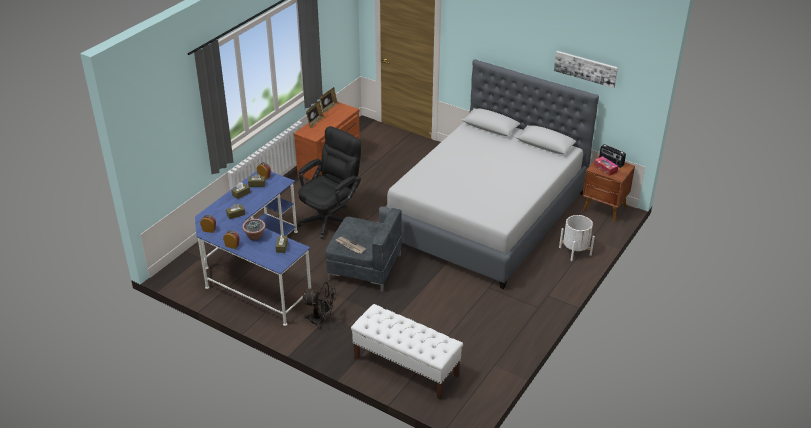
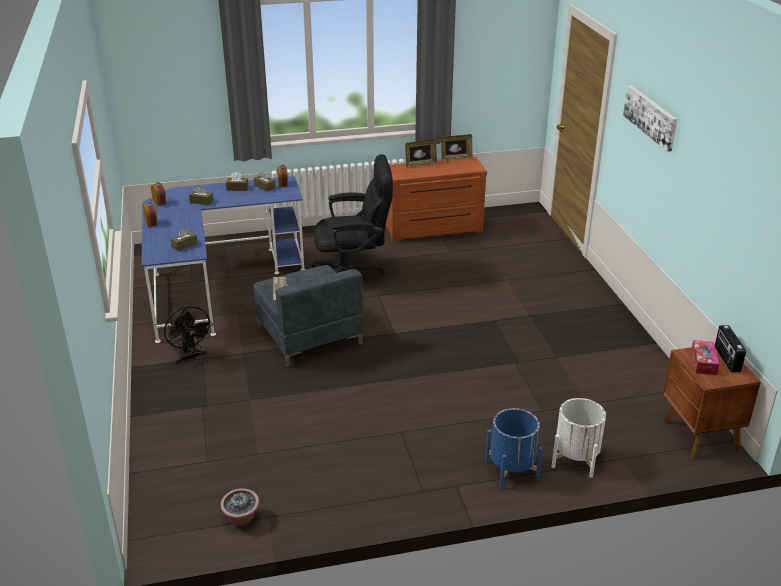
camera: 45 degrees right, 5 degrees down
potted plant [242,219,266,240] -> potted plant moved to [221,488,259,526]
white bench [351,304,463,400] -> none
grey bed [379,59,599,289] -> none
picture [554,51,618,88] -> picture moved to [623,85,677,152]
none -> blue planter [485,408,543,489]

